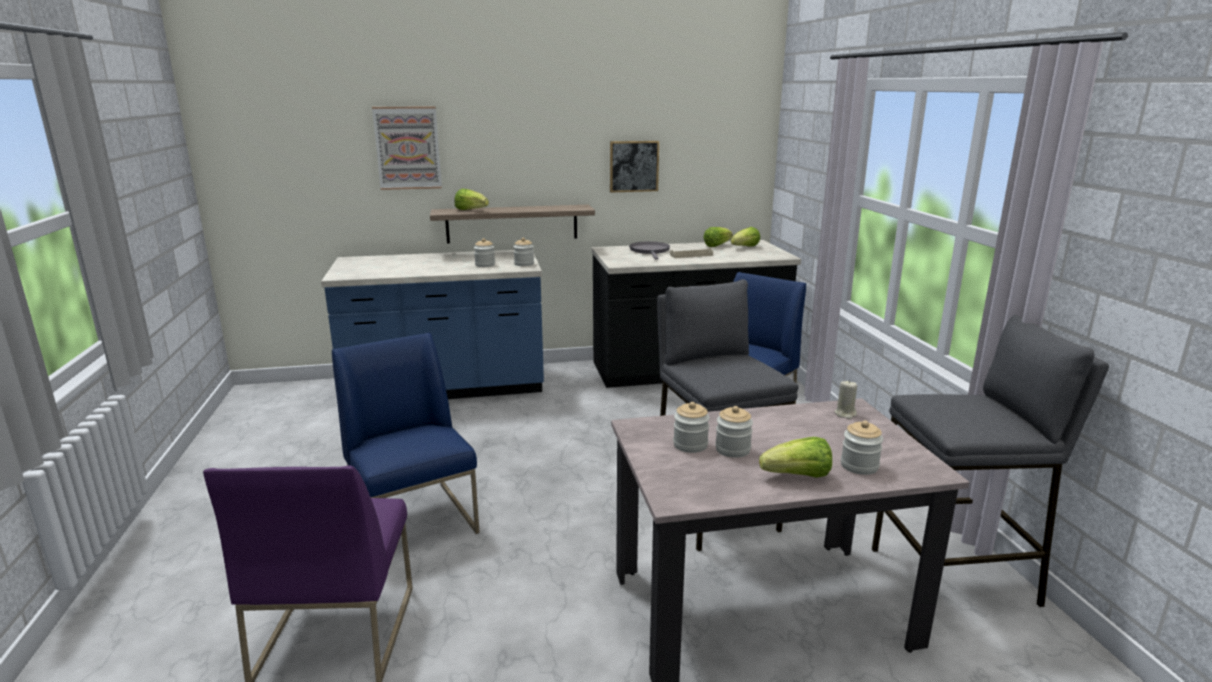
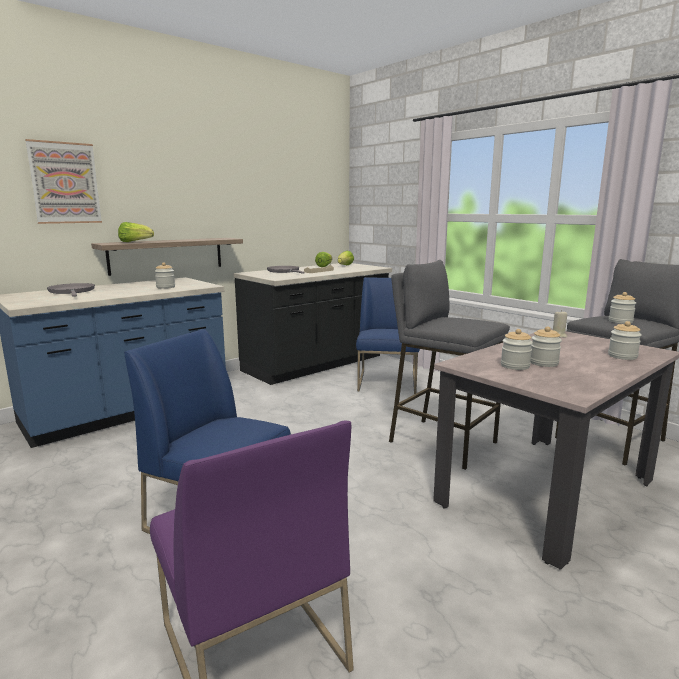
camera: 30 degrees left, 5 degrees down
jar [514,237,534,266] -> jar moved to [609,292,636,324]
picture [610,141,659,193] -> none
lettuce [759,437,832,478] -> none
none -> grey frying pan [47,283,95,297]

